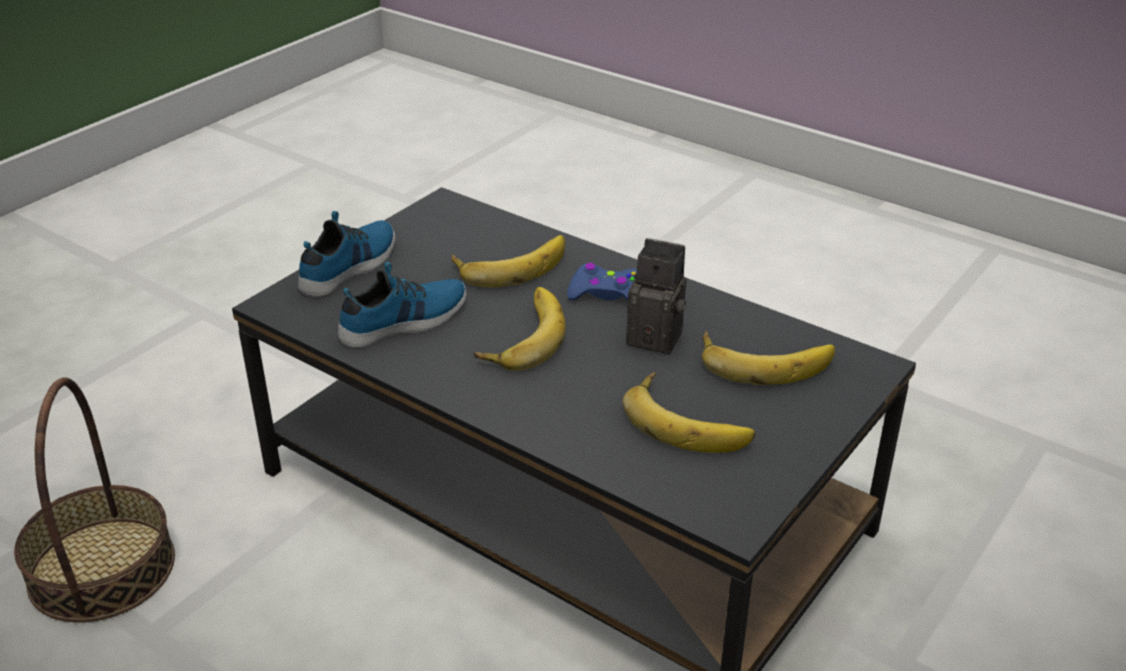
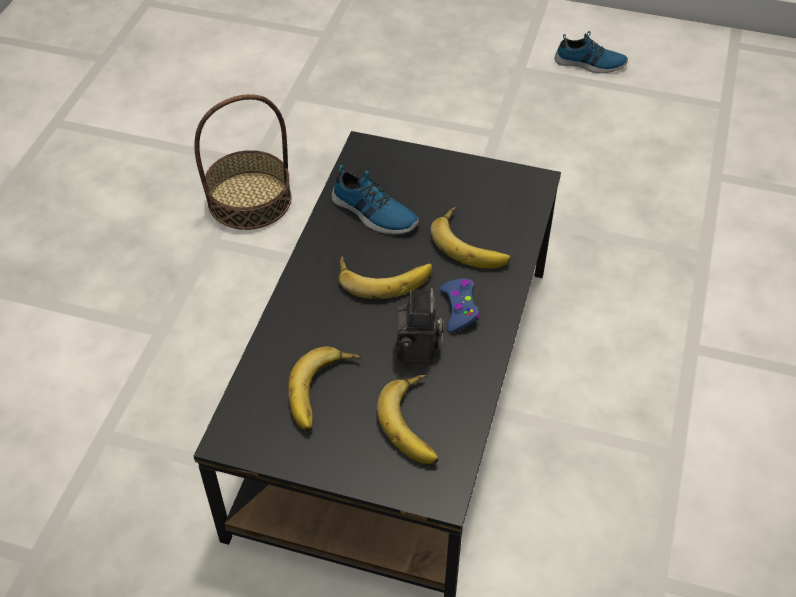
camera: 70 degrees right, 15 degrees up
shoe [298,211,395,297] -> shoe moved to [555,31,628,73]

